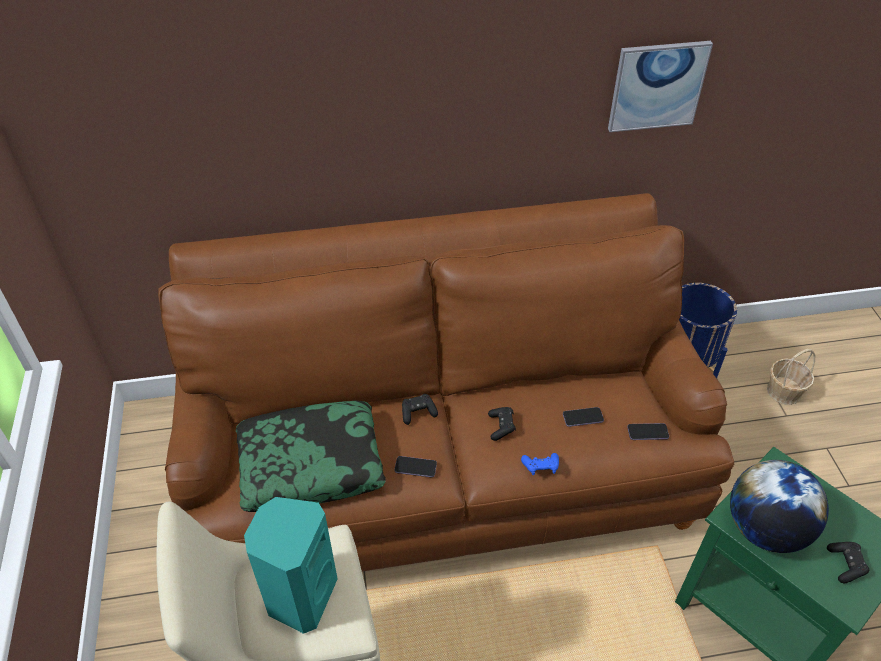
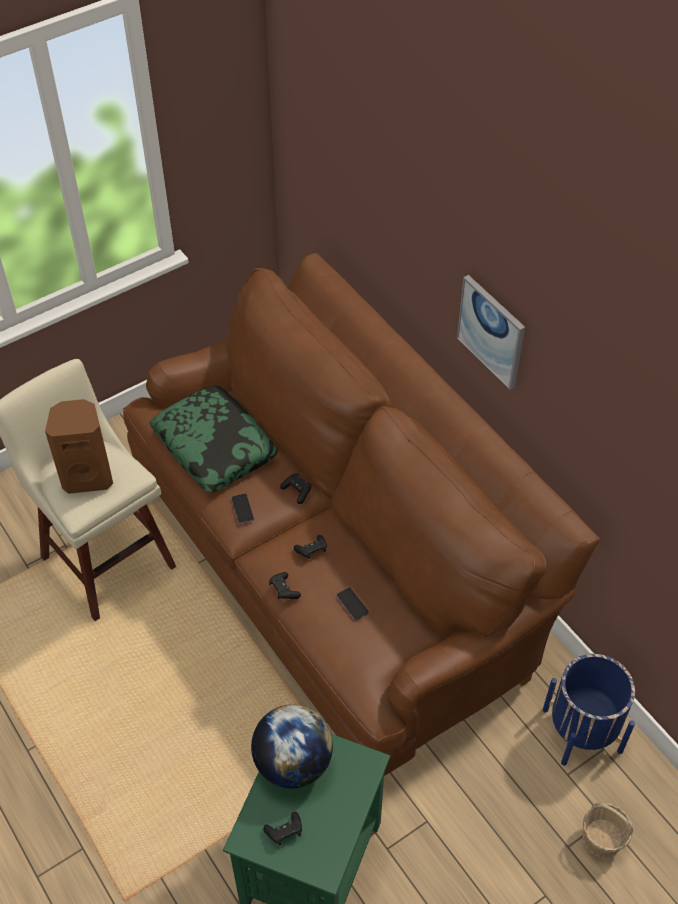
camera: 65 degrees right, 5 degrees up
turquoise speaker [244,497,338,634] -> brown speaker [45,399,113,494]
blue game controller [521,453,559,475] -> black game controller [269,572,301,599]
picture [608,41,713,132] -> picture moved to [457,275,525,390]
phone [627,423,669,440] -> none

